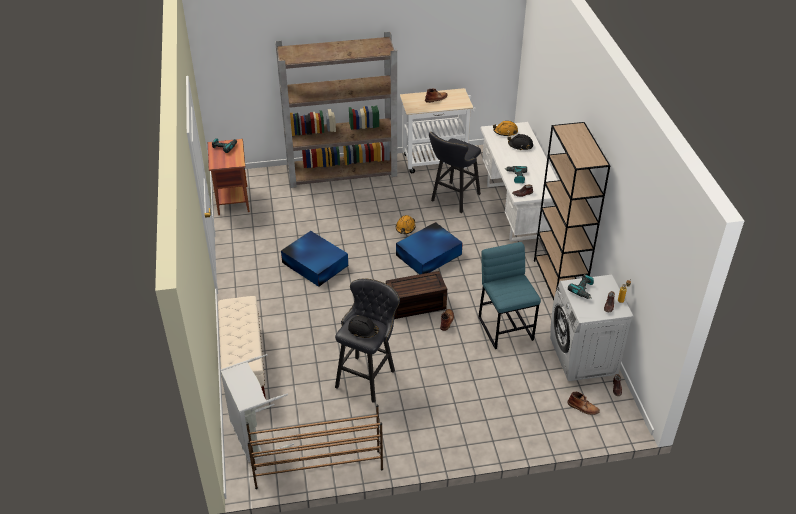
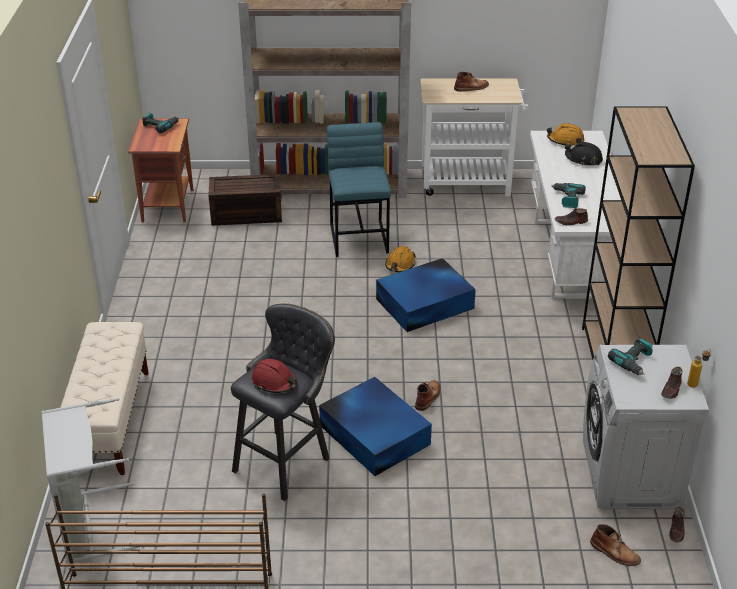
camera: 10 degrees right, 5 degrees down
blue storage box [281,231,348,287] -> blue storage box moved to [319,377,432,476]
black hard hat [348,315,379,338] -> red hard hat [252,359,297,393]
brown storage box [386,271,447,319] -> brown storage box moved to [208,174,282,226]
black stool [429,132,481,213] -> none
blue stool [478,242,541,349] -> blue stool moved to [327,122,391,257]

